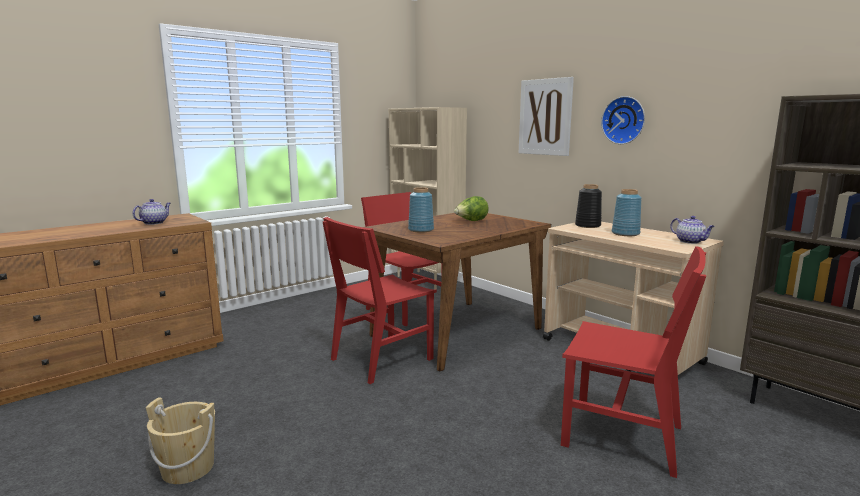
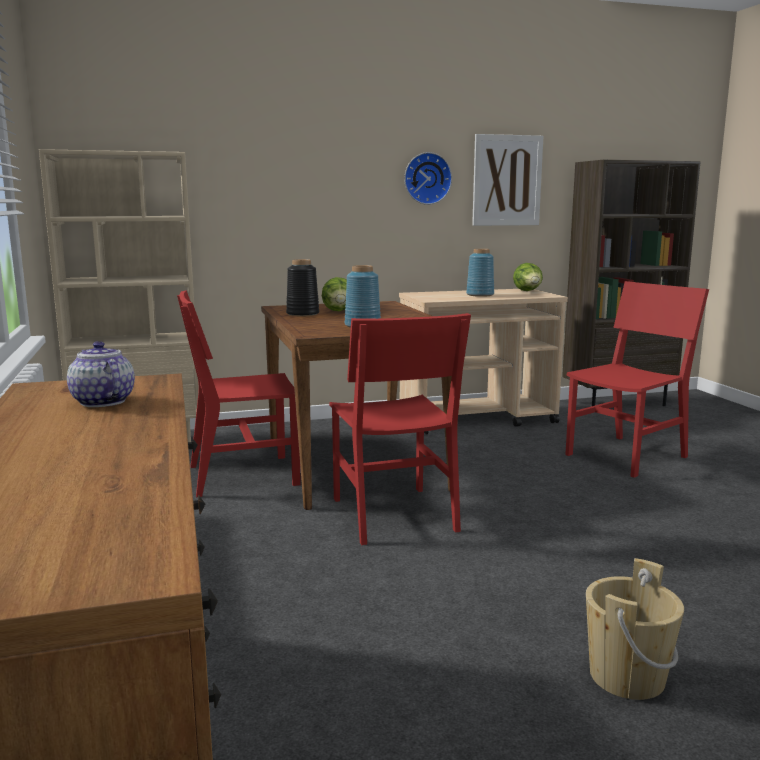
camera: 65 degrees left, 0 degrees up
picture [519,77,574,156] -> picture moved to [472,134,543,226]
black vase [575,184,602,228] -> black vase moved to [286,259,319,316]
teapot [670,216,715,244] -> lettuce [513,263,543,291]

